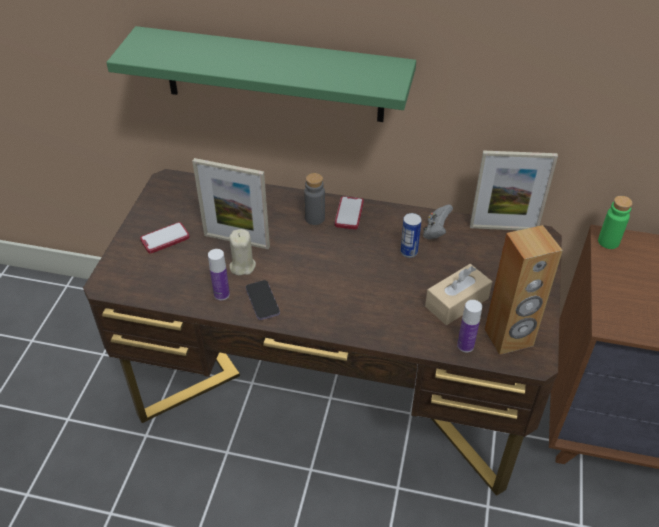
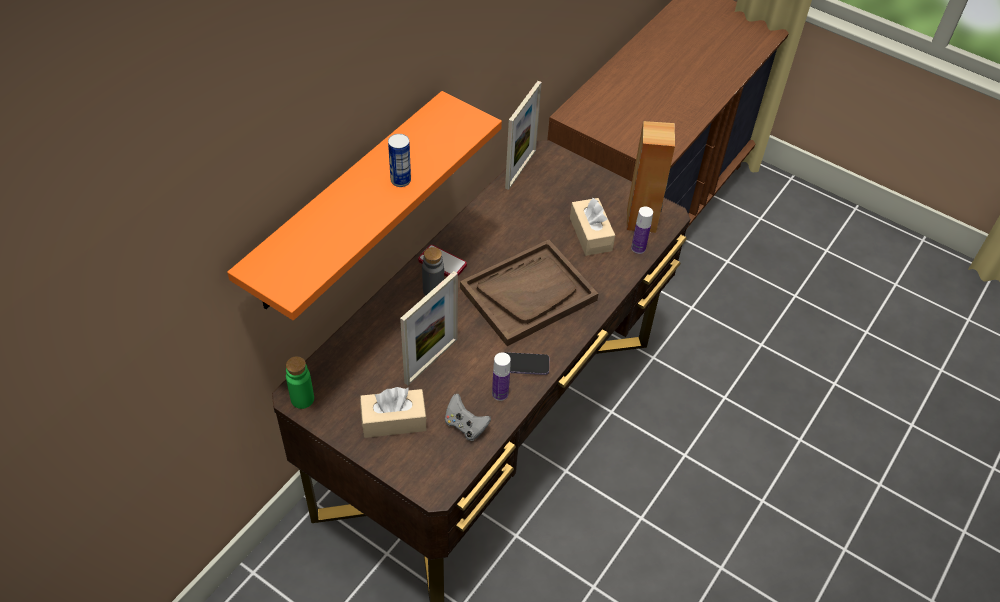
camera: 70 degrees left, 5 degrees up
green shelf [106,26,416,122] -> orange shelf [227,91,502,321]
phone [140,222,190,254] -> beige tissue box [360,387,427,438]
beige candle [229,229,256,276] -> none
can [401,213,422,258] -> can moved to [388,134,411,187]
grey game controller [423,204,453,239] -> grey game controller moved to [445,394,491,441]
green bottle [598,196,633,249] -> green bottle moved to [286,356,314,409]
none -> brown tray [460,240,598,346]

